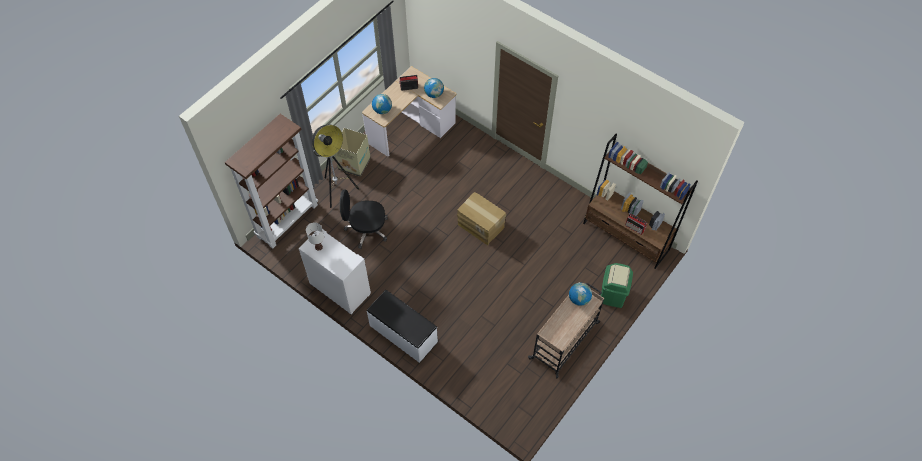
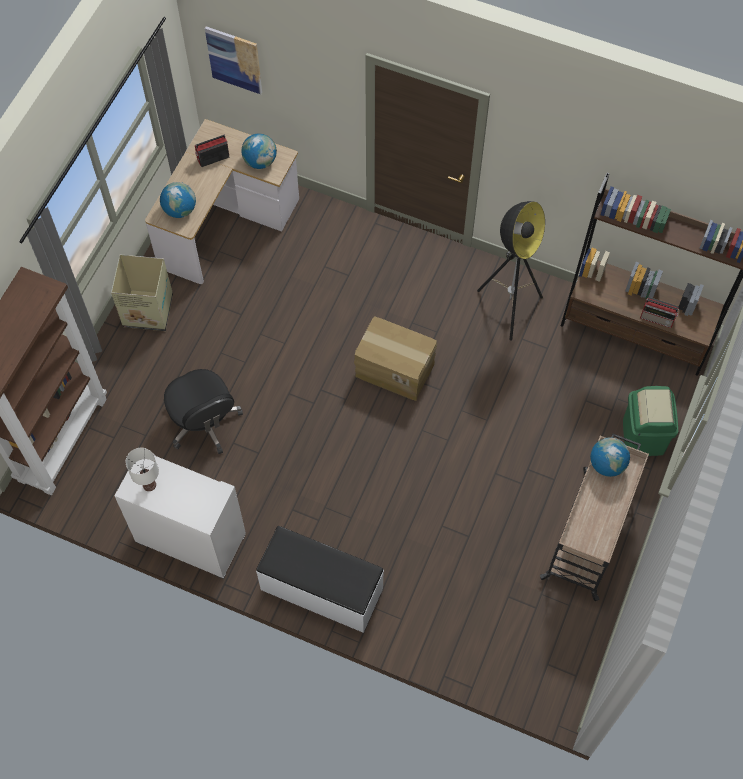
camera: 15 degrees left, 5 degrees up
floor lamp [312,125,359,208] -> floor lamp moved to [477,201,545,341]
black office chair [340,190,388,249] -> black office chair turned 105 degrees counterclockwise [164,369,243,454]
none -> picture [205,26,262,94]

